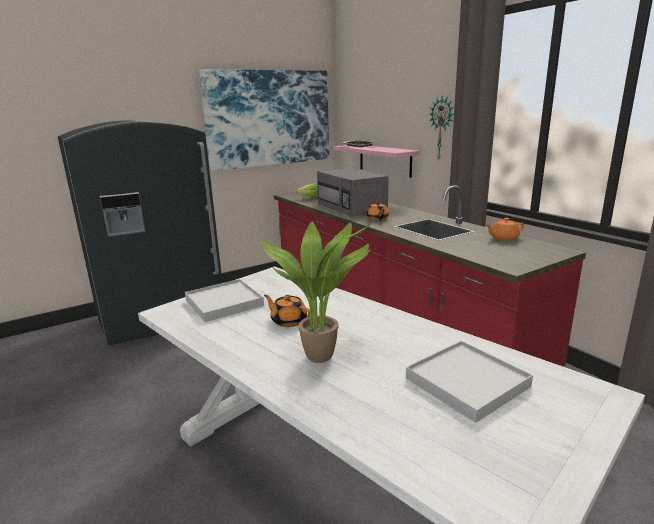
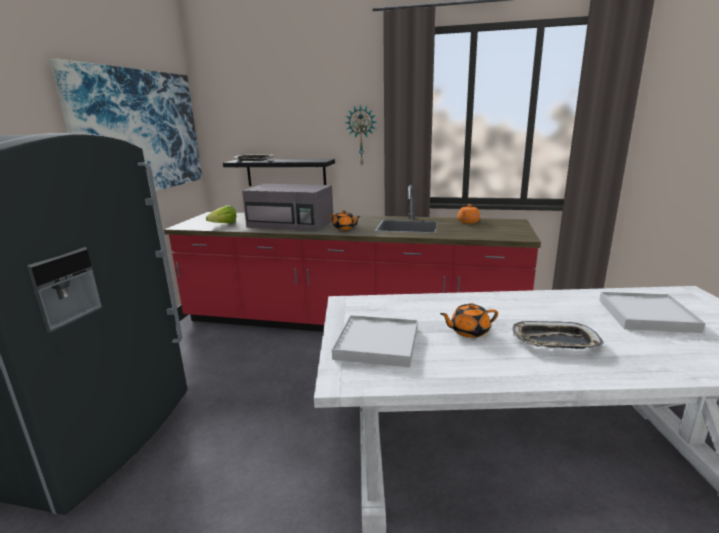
camera: 45 degrees left, 0 degrees up
potted plant [260,221,373,363] -> tray [513,321,604,349]
pink shelf [334,145,420,178] -> black shelf [223,159,335,186]

